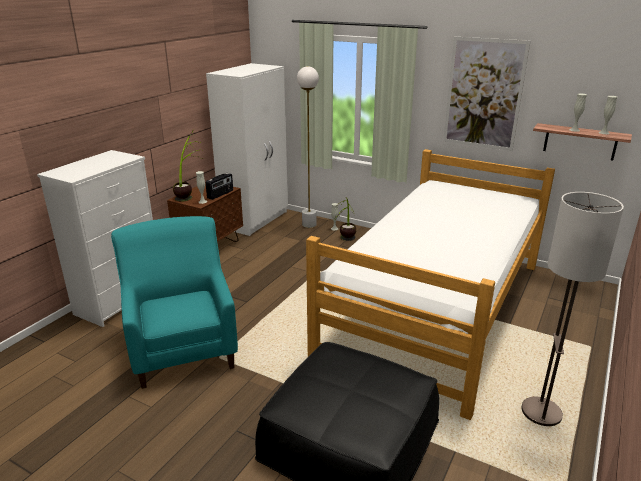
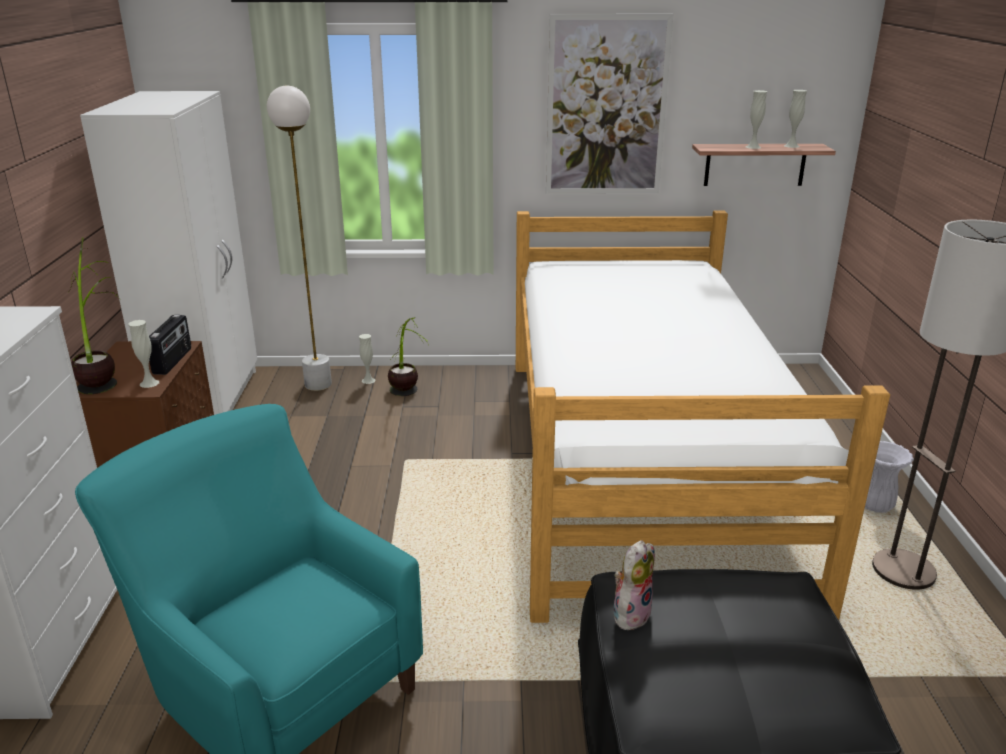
camera: 30 degrees left, 0 degrees up
none -> plush toy [614,540,655,630]
none -> white vase [865,441,914,513]

